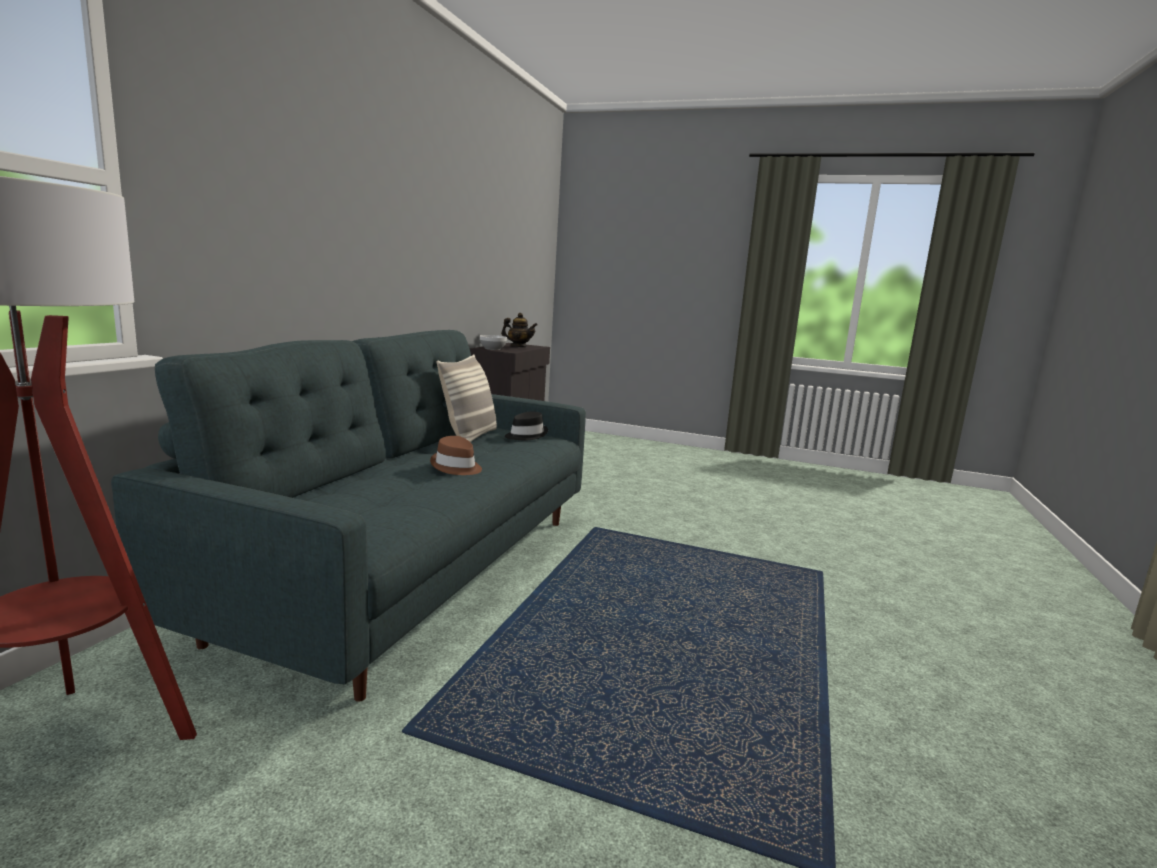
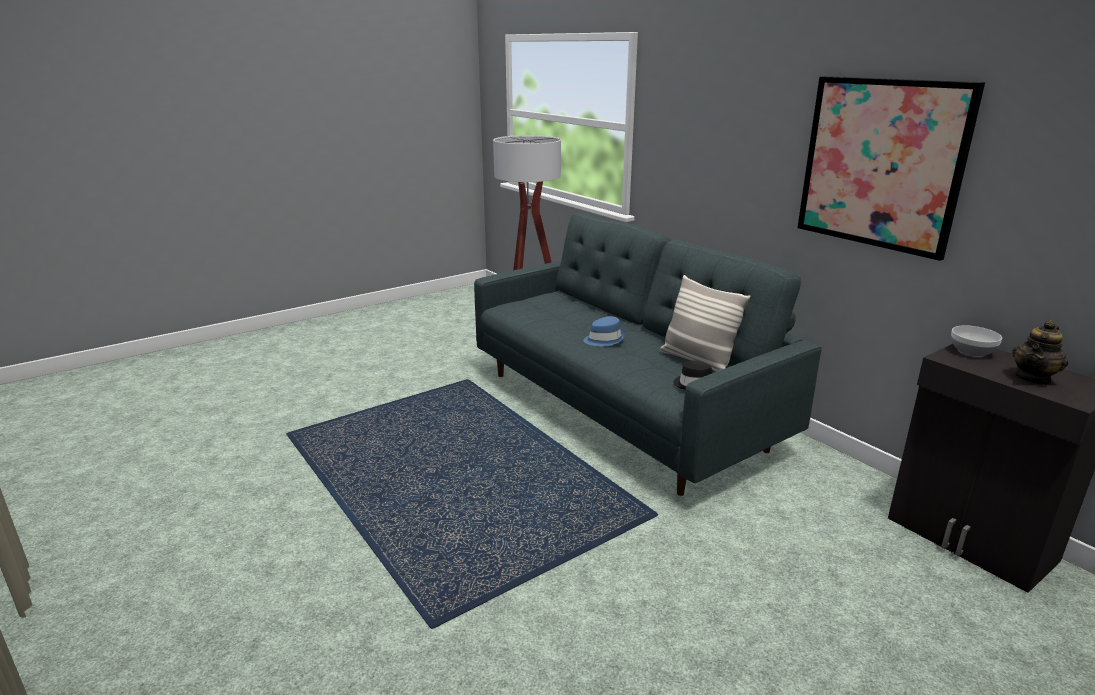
camera: 125 degrees right, 10 degrees up
brown hat [430,436,482,475] -> blue hat [583,316,625,347]
none -> picture [797,76,985,261]

